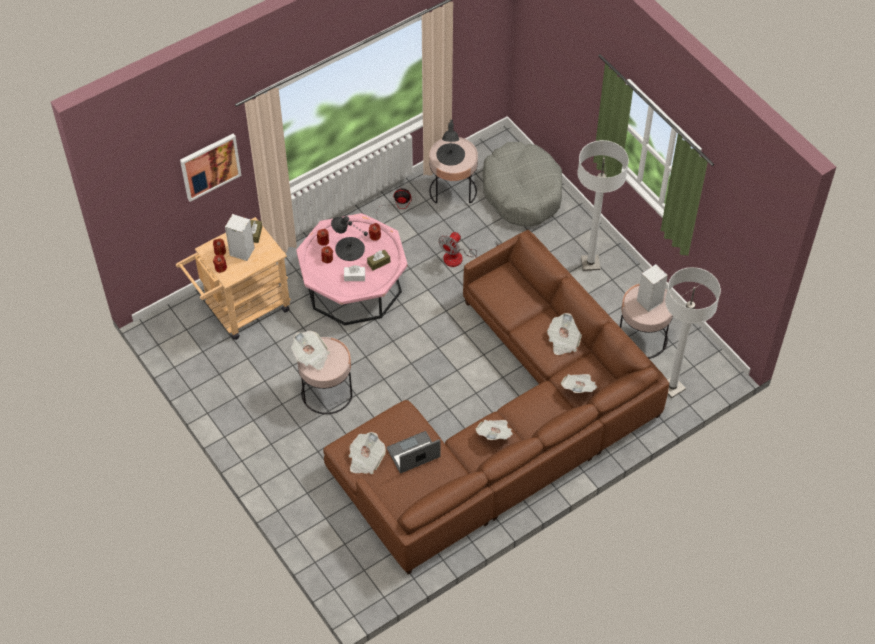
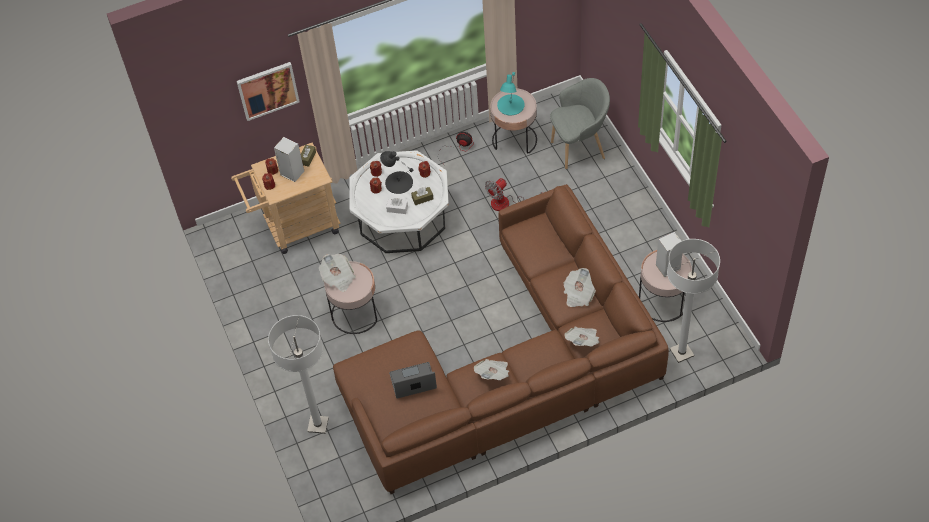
camera: 15 degrees right, 0 degrees up
pink coffee table [296,213,407,325] -> white coffee table [349,150,449,253]
newspaper [349,432,386,474] -> none
black table lamp [436,120,465,166] -> turquoise table lamp [497,72,525,116]
grey dog bed [483,142,562,227] -> grey armchair [550,78,610,169]
white floor lamp [577,140,629,271] -> white floor lamp moved to [268,315,329,434]

